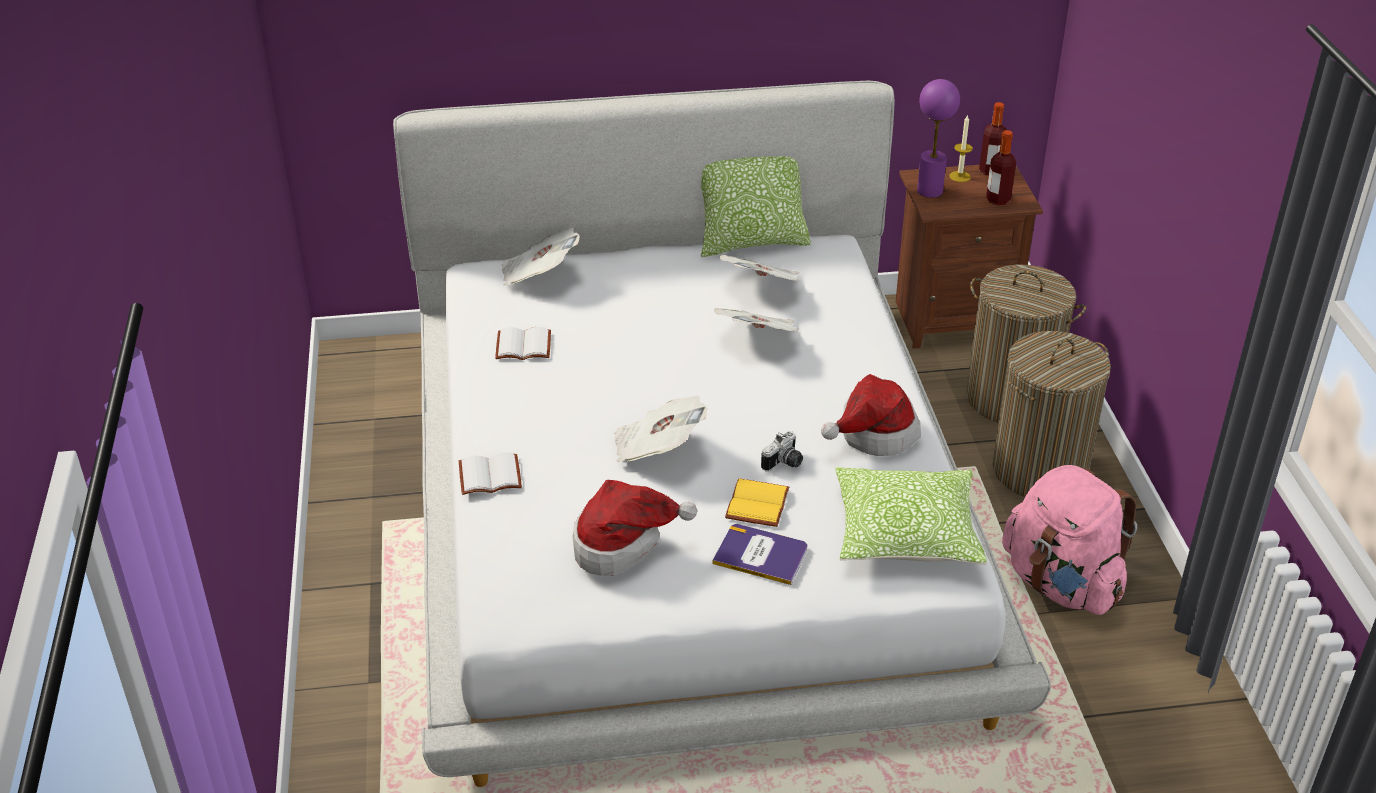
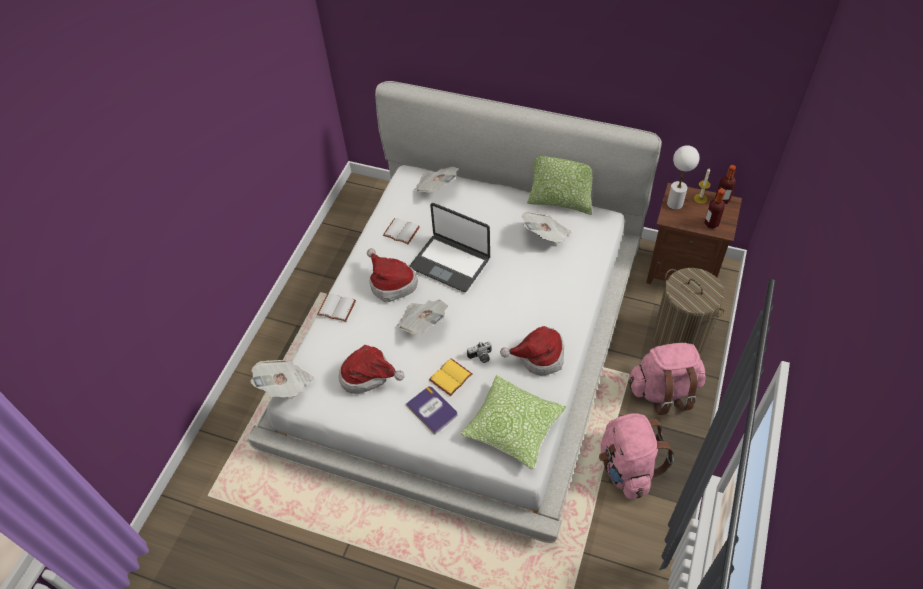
camera: 30 degrees right, 15 degrees up
newspaper [714,308,798,332] -> newspaper moved to [250,360,314,398]
purple table lamp [917,79,960,198] -> white table lamp [667,145,699,210]
laundry basket [992,331,1111,497] -> pink backpack [628,343,706,415]
none -> hat [367,249,418,303]
none -> laptop [410,203,490,292]

